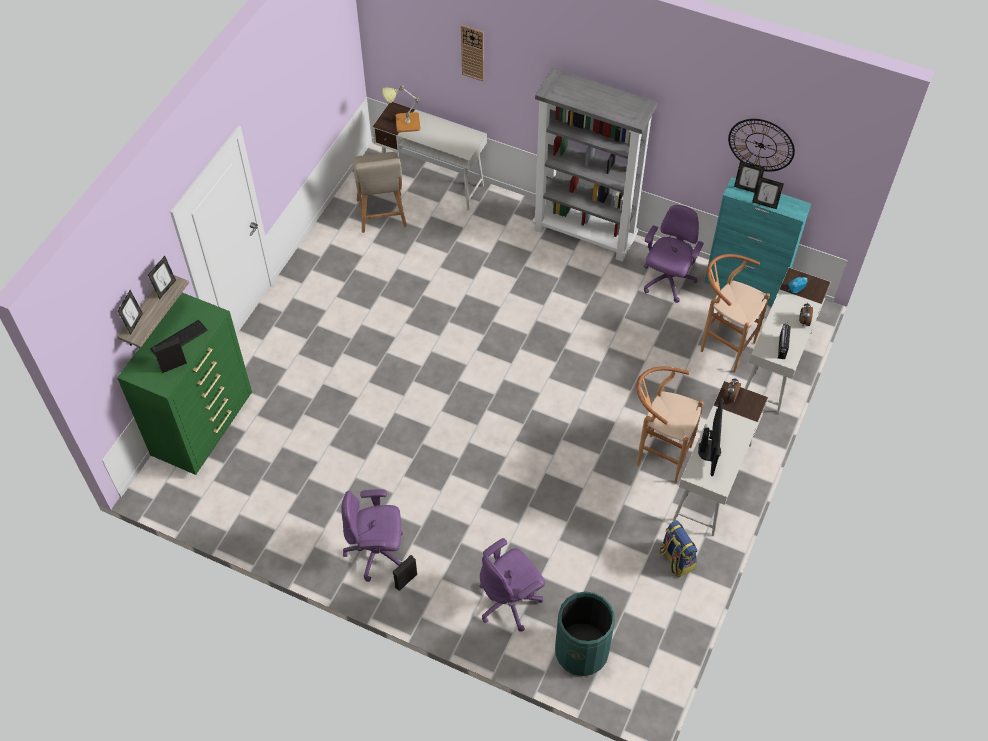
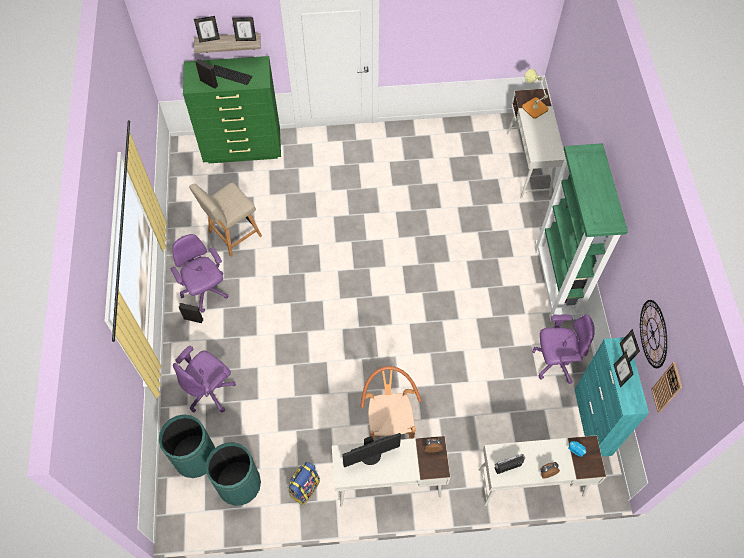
camera: 60 degrees right, 5 degrees up
beige chair [353,152,407,233] -> beige chair moved to [189,183,262,257]
wall clock [461,25,484,82] -> wall clock moved to [651,362,682,413]
purple office chair [479,538,545,632] -> purple office chair turned 75 degrees counterclockwise [173,346,236,413]
grey bookcase [532,68,658,262] -> green bookcase [535,143,628,321]
brown stool [701,254,770,372] -> none
none -> green trash can [205,442,261,506]

